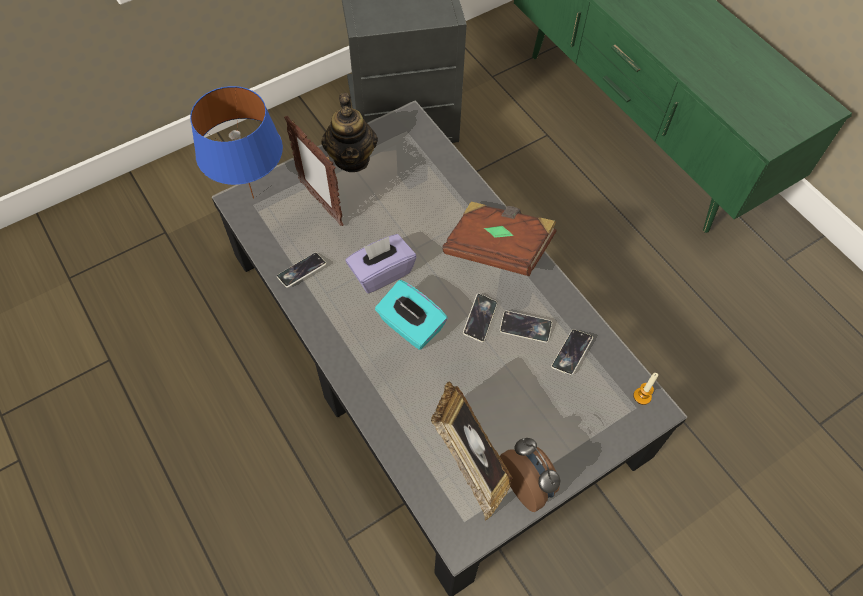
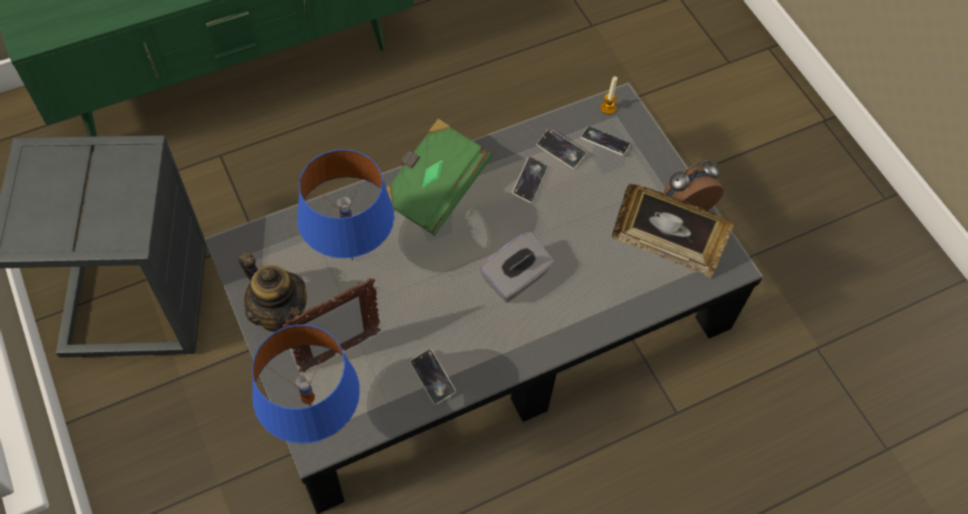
camera: 85 degrees left, 0 degrees up
teapot [321,93,378,172] -> teapot turned 45 degrees clockwise [239,252,307,332]
purple tissue box [346,234,416,293] -> none
turquoise tissue box [375,280,448,350] -> grey tissue box [480,231,554,302]
picture frame [431,381,513,520] -> picture frame turned 45 degrees clockwise [612,184,734,278]
brown book [442,201,557,276] -> green book [386,119,492,236]
phone [463,293,497,342] -> phone moved to [581,126,631,156]
none -> blue table lamp [297,149,394,261]

